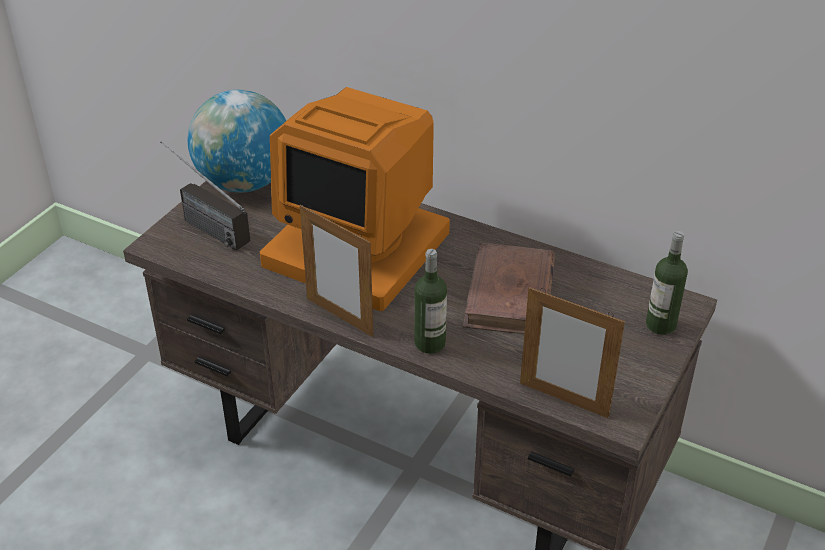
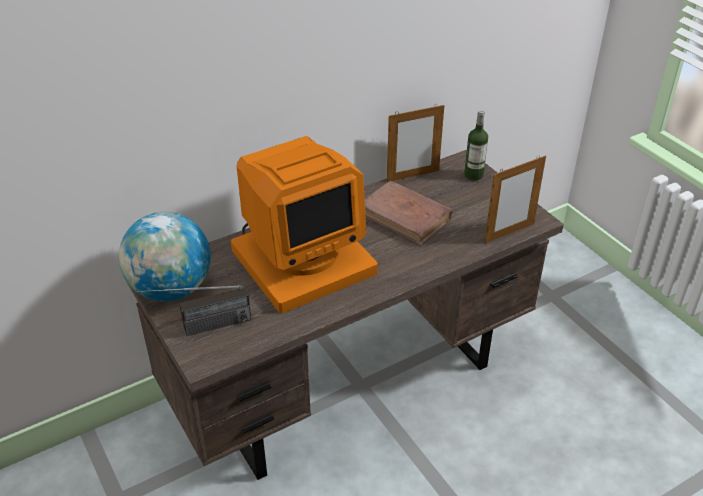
camera: 60 degrees left, 0 degrees up
picture frame [300,205,373,337] -> picture frame moved to [387,105,444,182]
bottle [415,249,447,354] -> none

